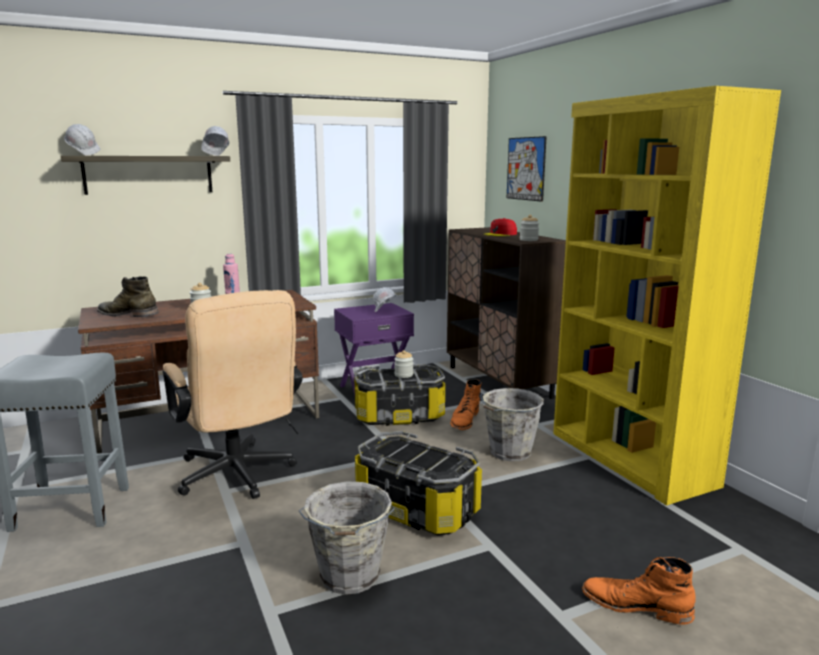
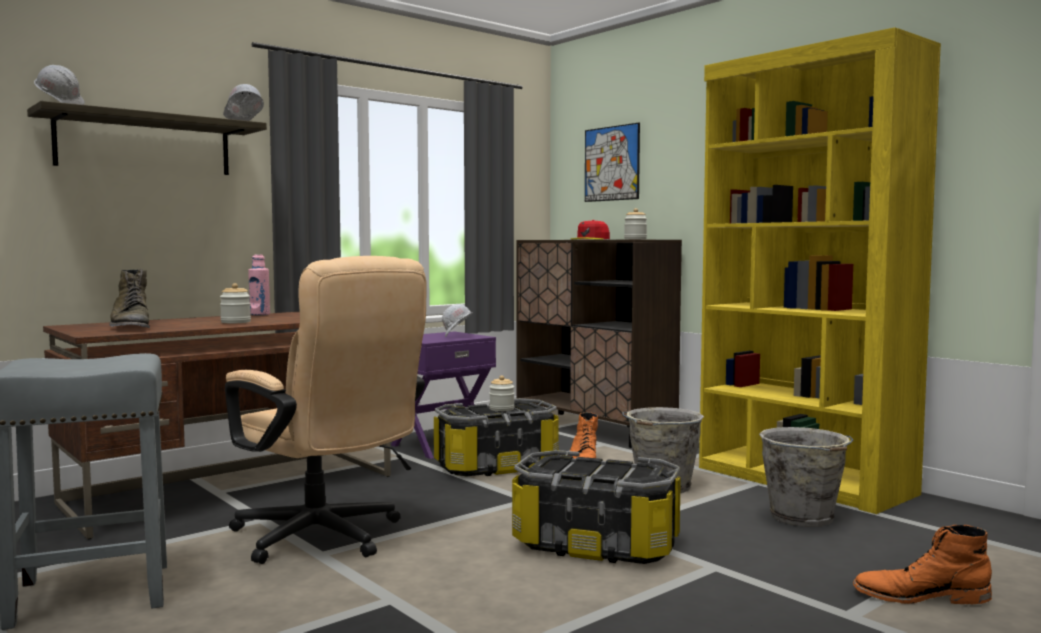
camera: 15 degrees left, 10 degrees down
green boot [97,276,159,317] -> green boot turned 120 degrees counterclockwise [109,269,150,328]
grey bucket [299,481,395,595] -> grey bucket moved to [759,427,853,527]

